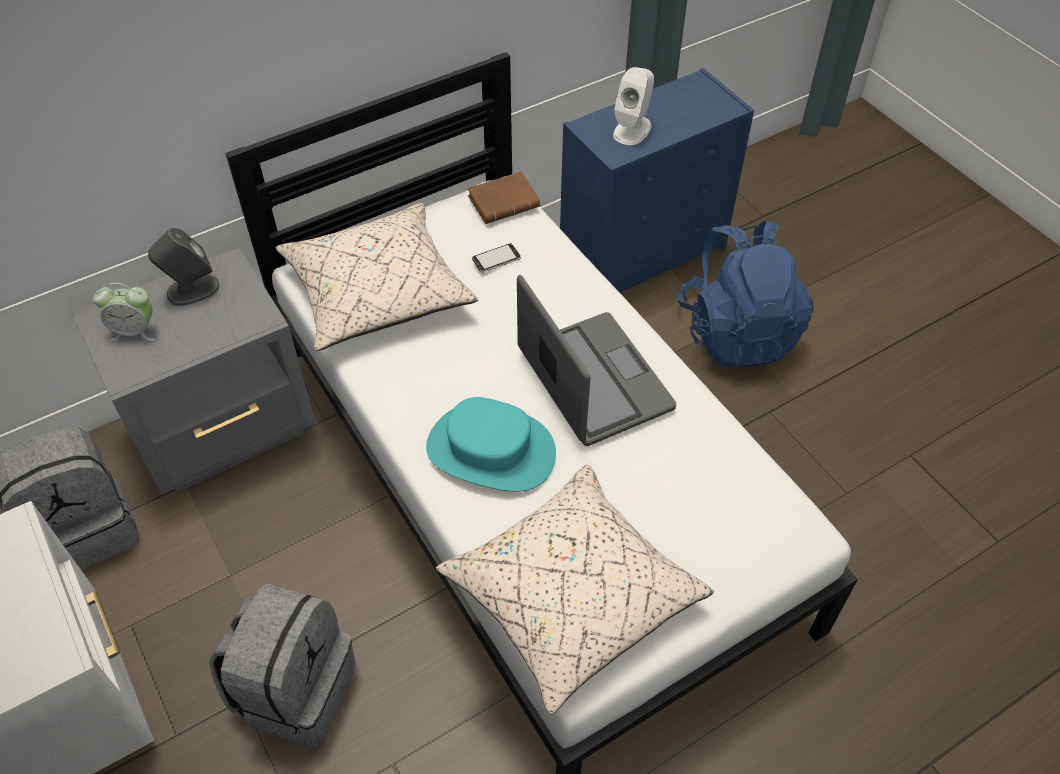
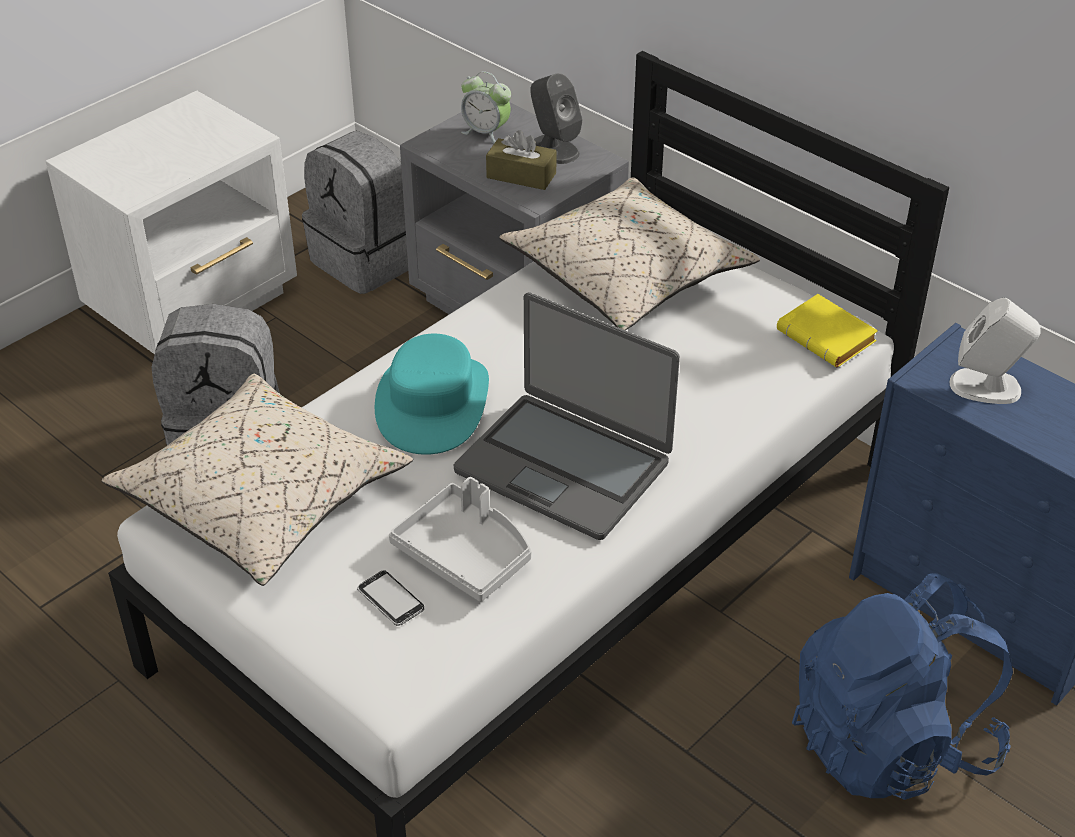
camera: 75 degrees right, 10 degrees down
alarm clock [93,283,155,341] -> alarm clock turned 45 degrees counterclockwise [461,71,511,144]
brown book [468,172,540,224] -> yellow book [777,294,878,367]
phone [472,243,521,273] -> phone moved to [357,570,424,626]
laptop [517,275,676,446] -> laptop turned 75 degrees clockwise [454,292,680,540]
none -> grey tray [389,477,531,602]
none -> brown tissue box [486,130,557,190]

